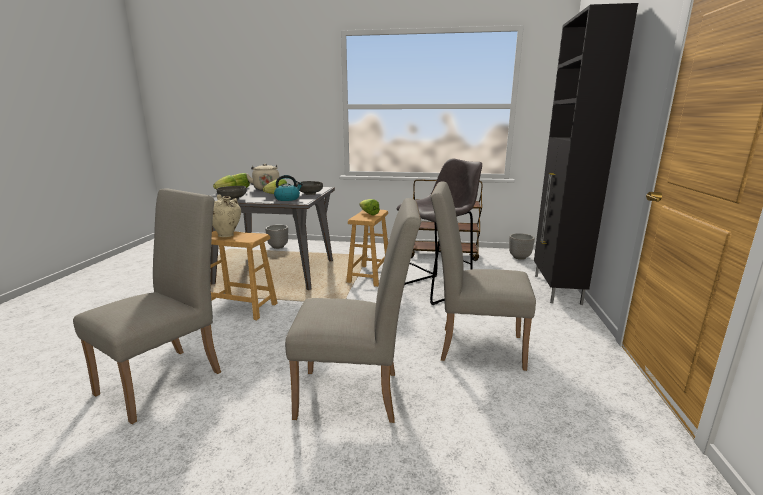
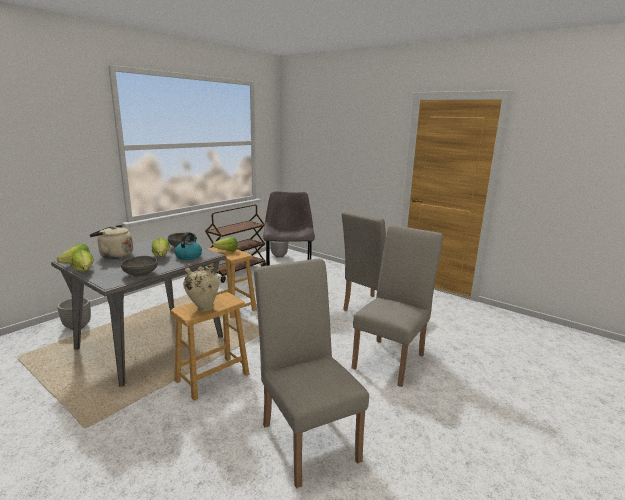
camera: 60 degrees left, 0 degrees up
black cabinet [534,3,638,305] -> none

